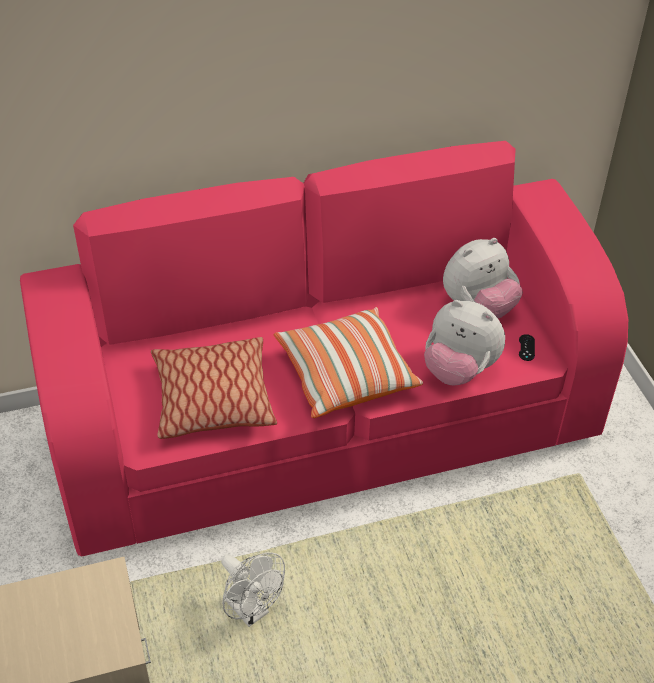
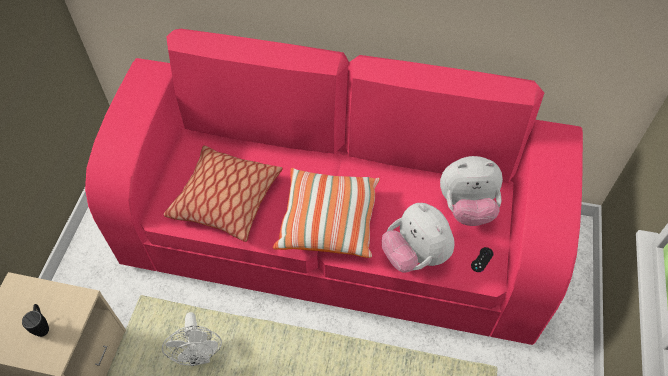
camera: 30 degrees right, 10 degrees up
none -> black mug [22,304,49,337]

